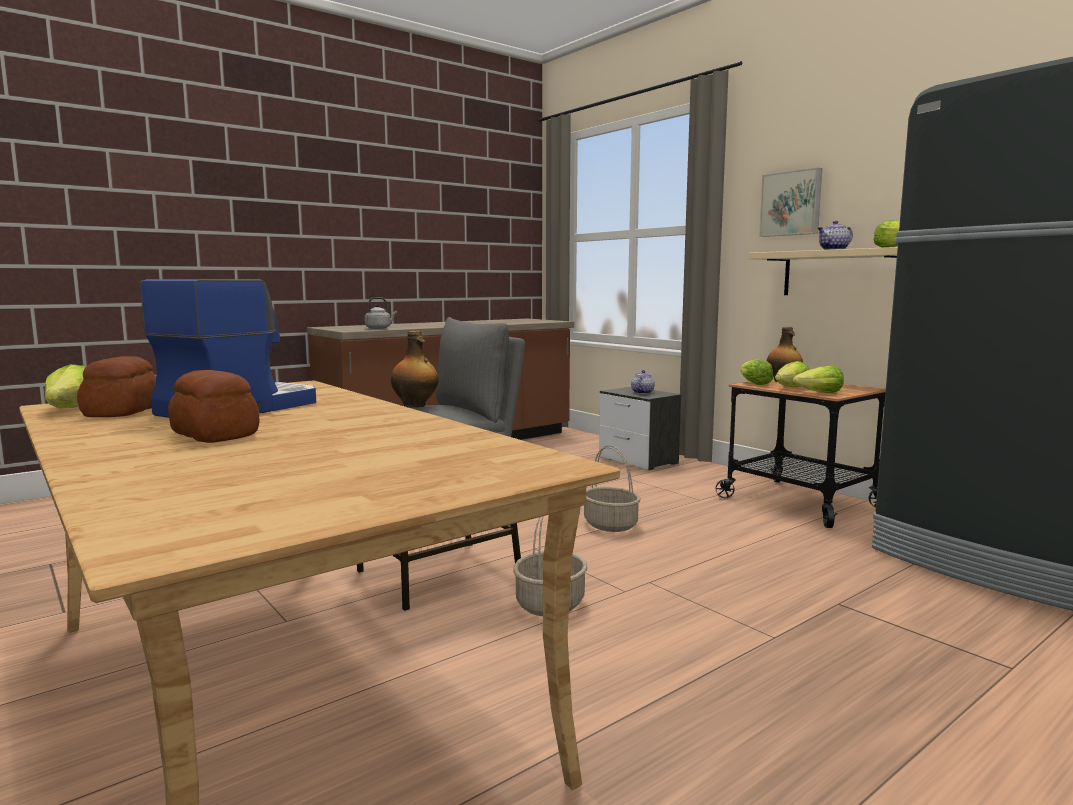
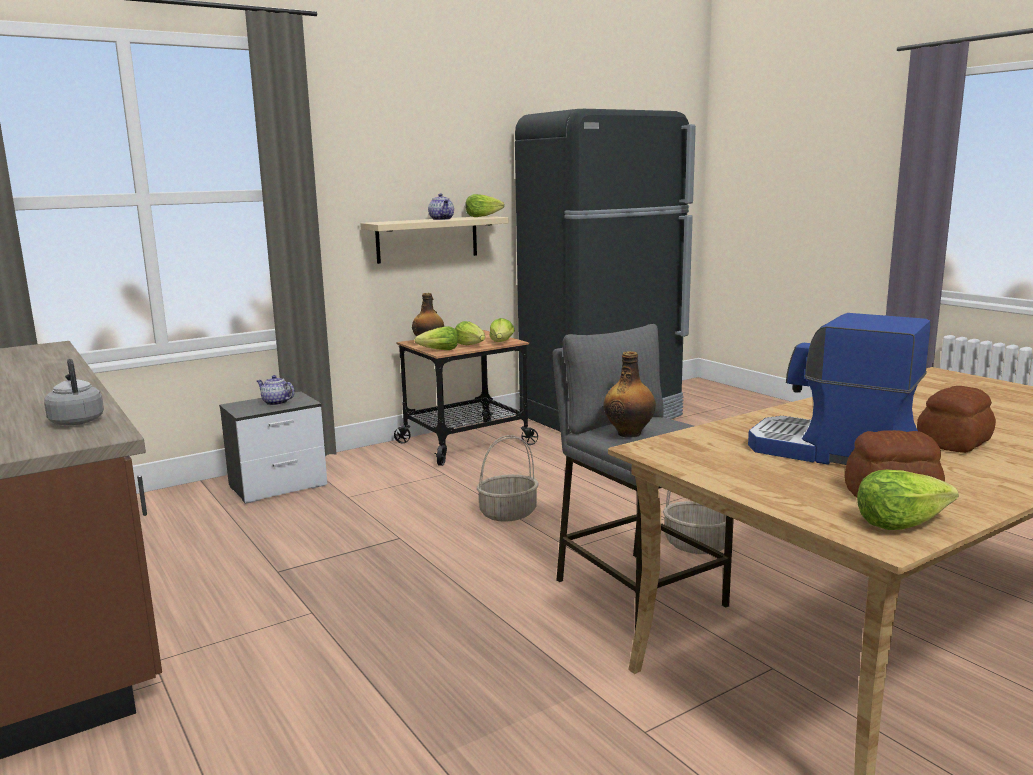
camera: 85 degrees left, 5 degrees up
picture [759,168,822,237] -> none

